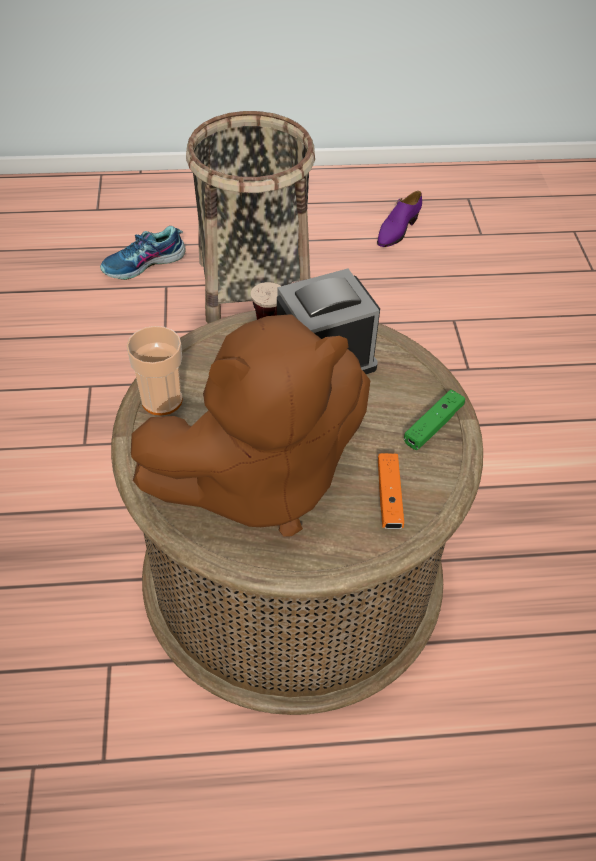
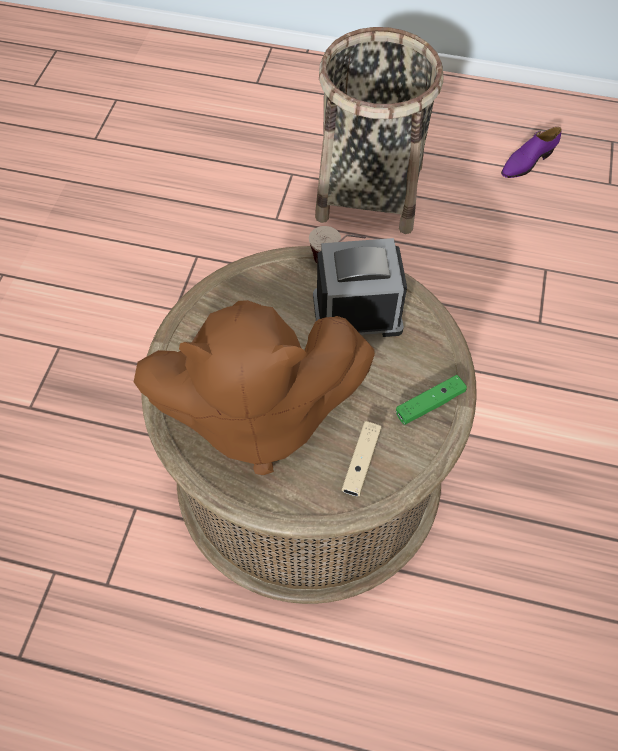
camera: 20 degrees right, 10 degrees up
shoe [100,226,186,280] -> none
cup [127,326,183,415] -> none
orange game controller [378,453,404,529] -> beige game controller [342,421,382,496]

